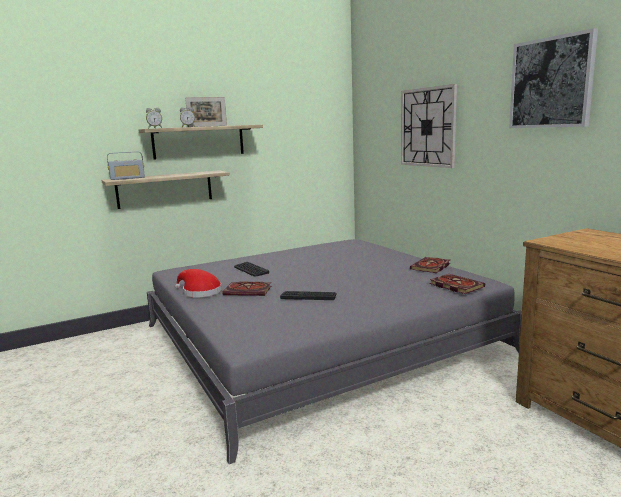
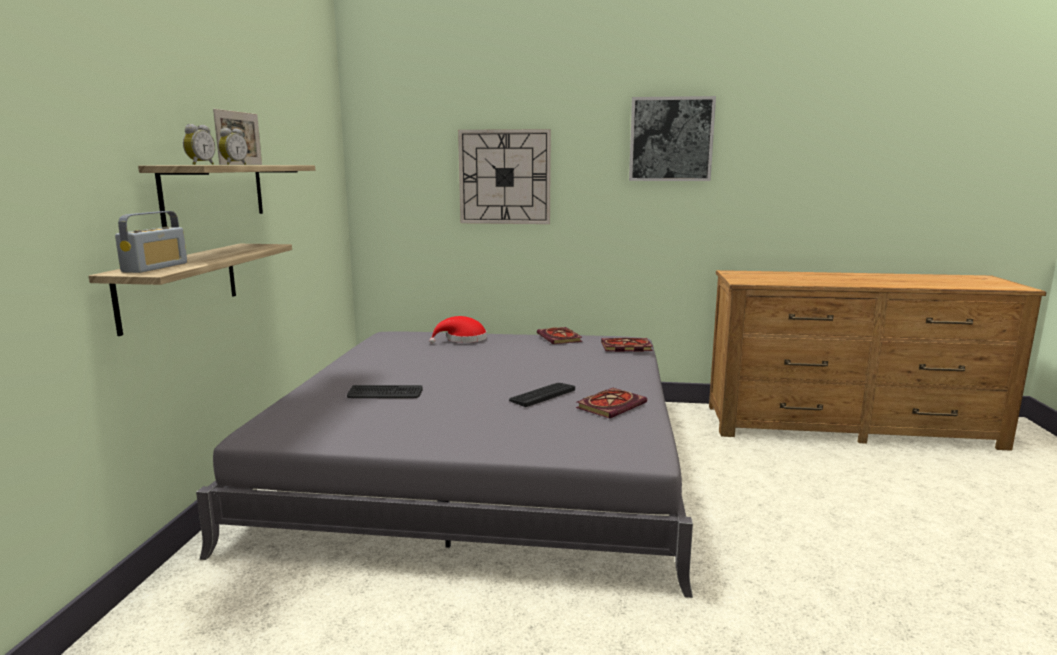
camera: 55 degrees left, 0 degrees up
red hat [175,269,222,298] -> red hat moved to [429,316,487,343]
book [222,282,271,296] -> book moved to [576,388,647,418]

